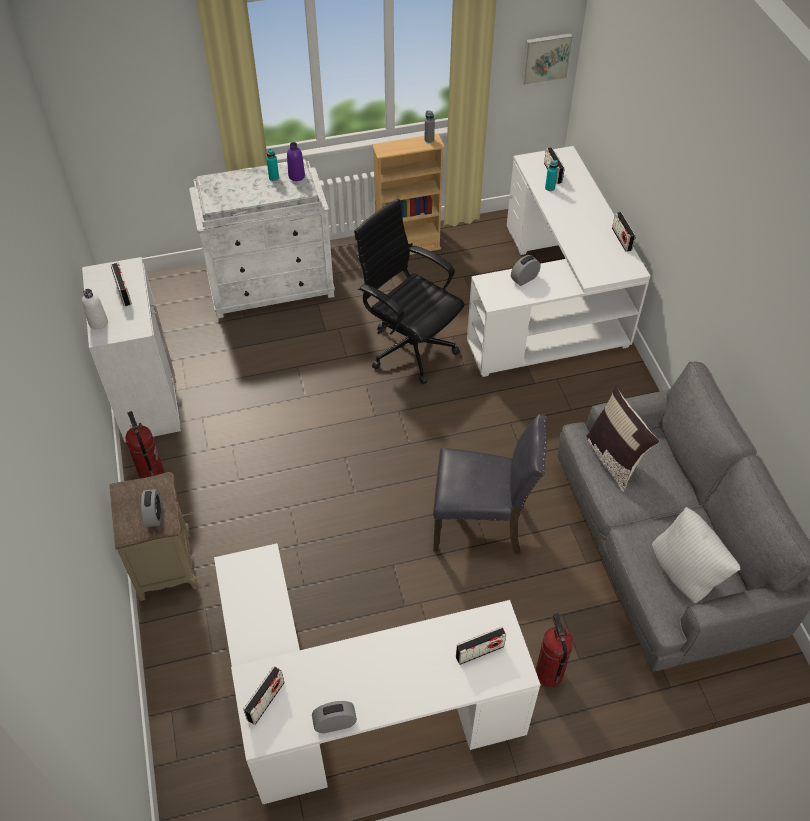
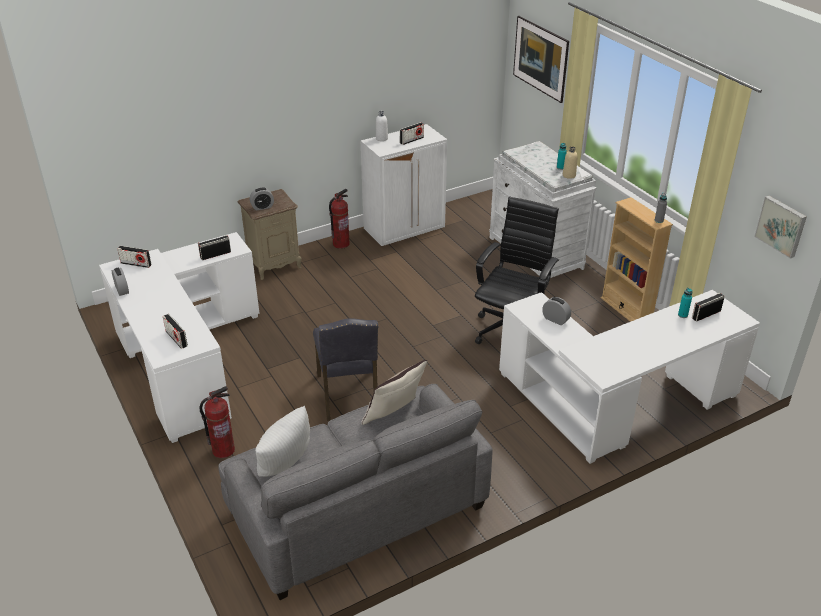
camera: 75 degrees right, 15 degrees down
purple bottle [287,142,305,181] -> beige bottle [563,146,578,179]
radio [612,212,636,252] -> radio moved to [198,235,231,260]
none -> picture [513,16,569,103]

